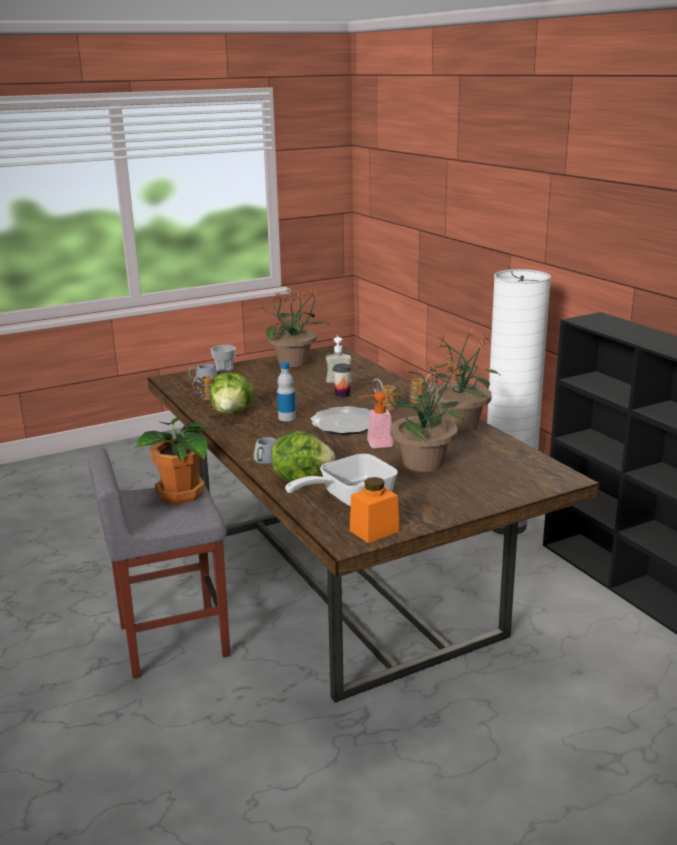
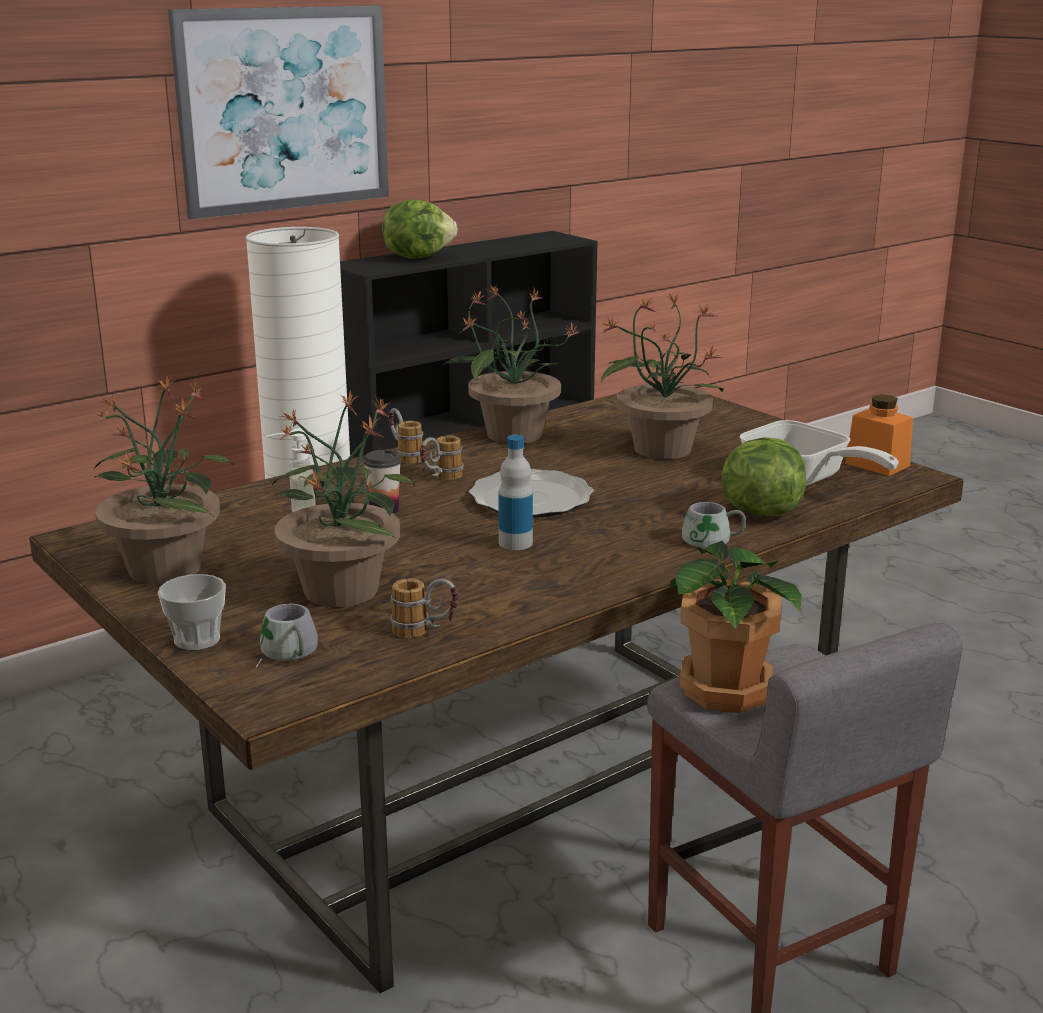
camera: 100 degrees left, 0 degrees up
lettuce [210,372,255,414] -> lettuce moved to [382,199,458,259]
soap dispenser [358,392,393,448] -> none
none -> picture [168,5,389,220]
none -> potted plant [271,390,415,607]

